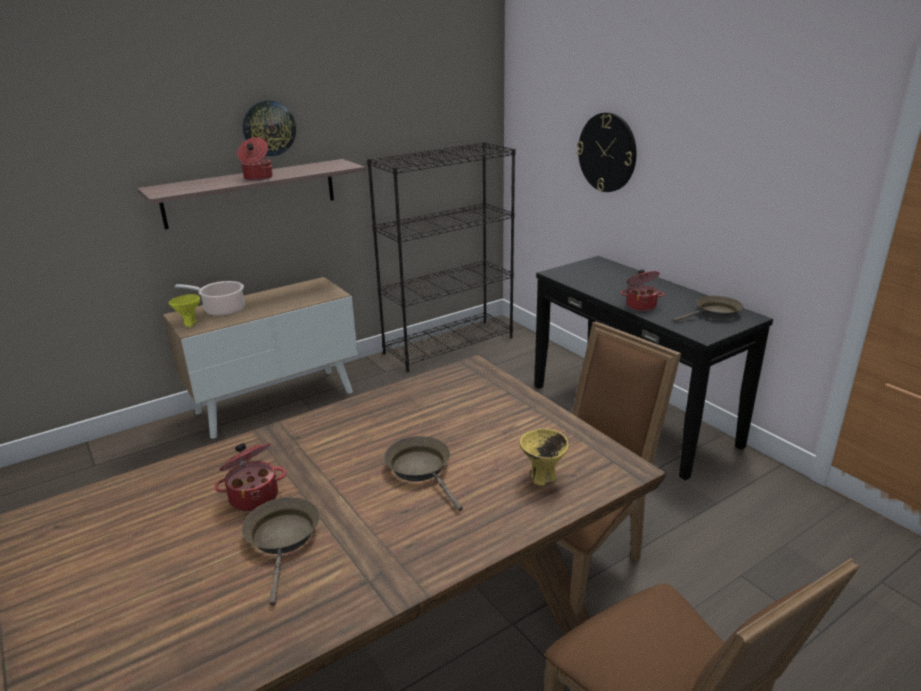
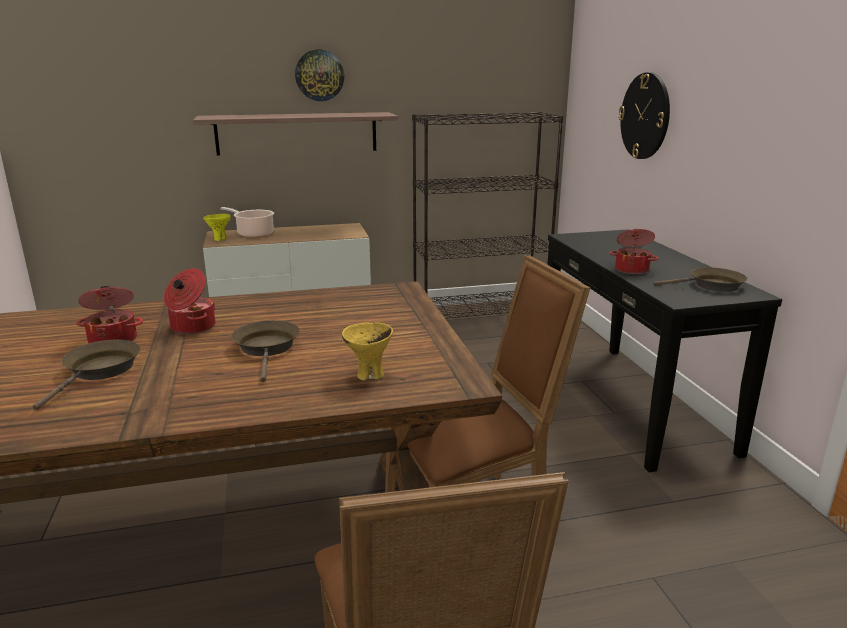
camera: 20 degrees right, 5 degrees down
cooking pot [238,137,273,181] -> cooking pot moved to [164,268,215,335]

